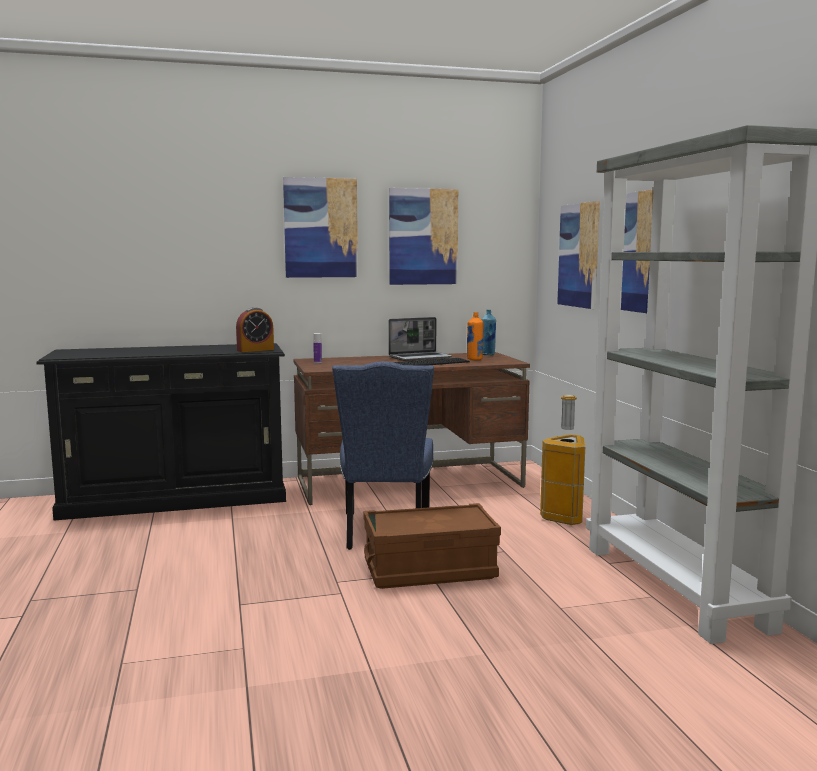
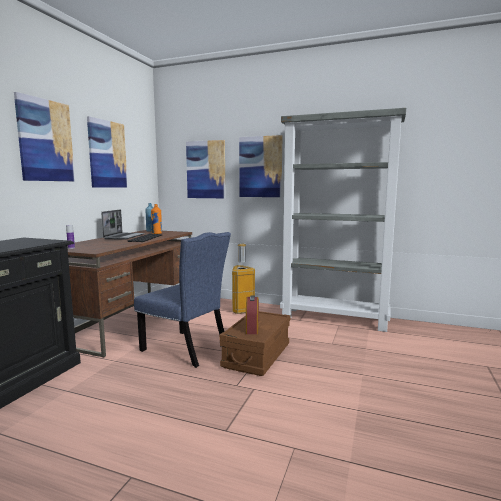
camera: 55 degrees left, 0 degrees up
alarm clock [236,307,274,352] -> alarm clock moved to [246,295,259,334]

